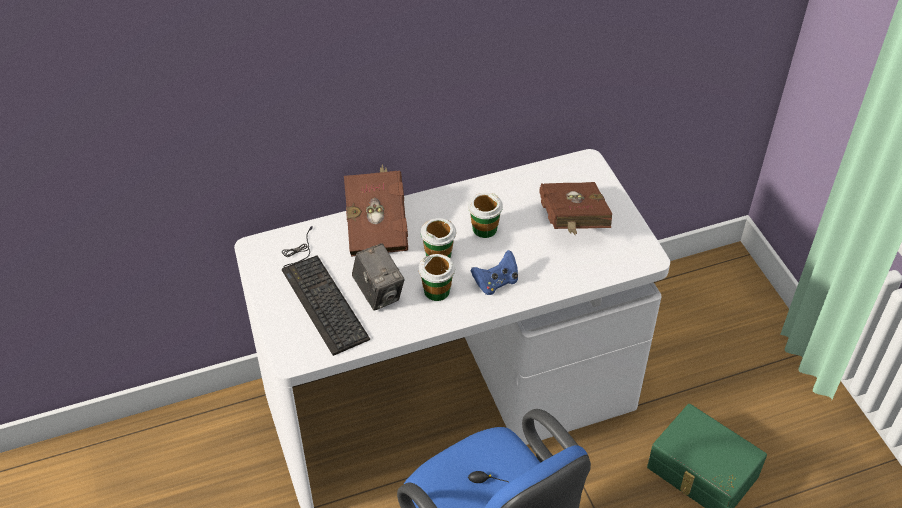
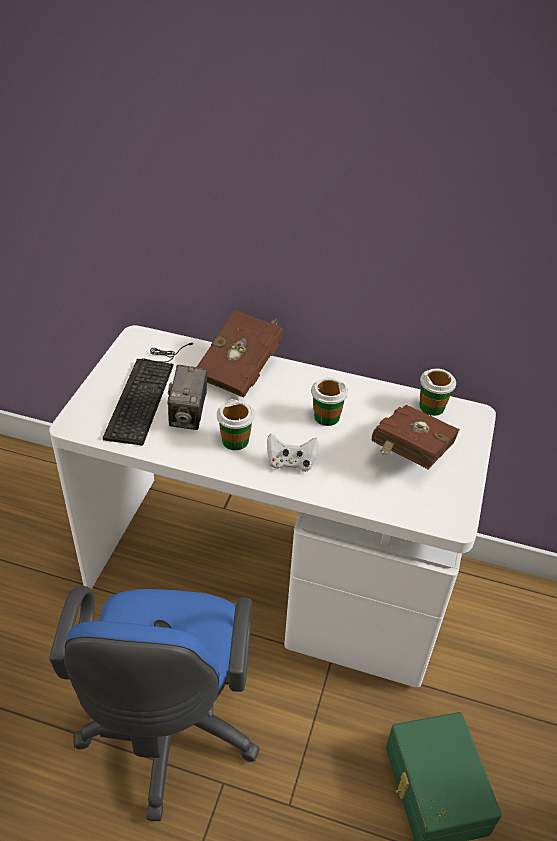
camera: 35 degrees right, 5 degrees down
cup [421,218,456,258] -> cup moved to [419,368,456,416]
blue game controller [471,250,518,295] -> white game controller [267,433,319,472]

